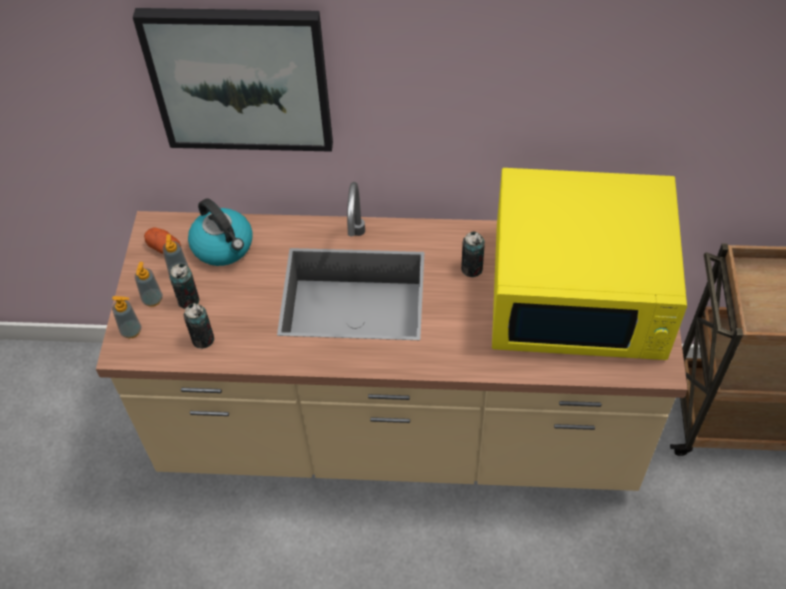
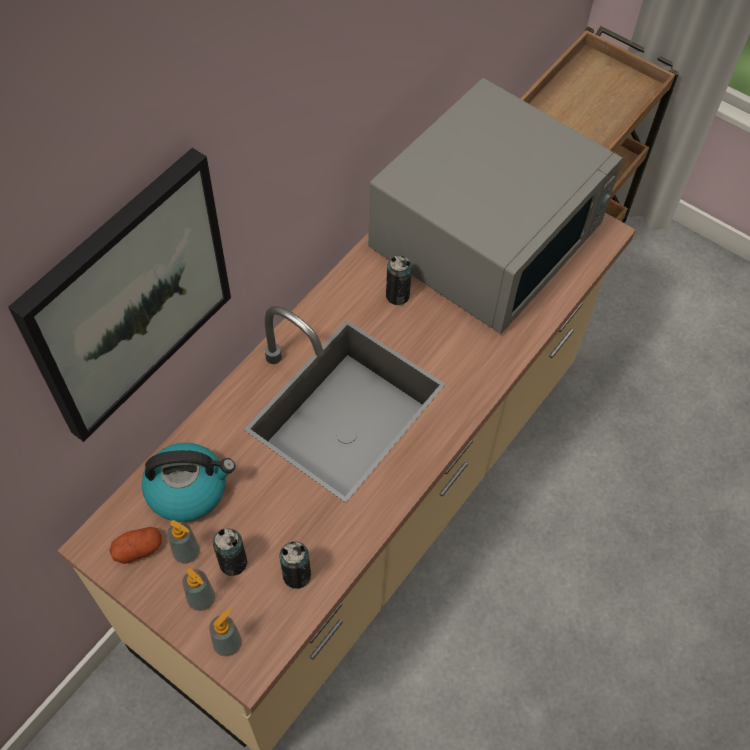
camera: 60 degrees left, 5 degrees up
yellow microwave [492,168,687,360] -> grey microwave [368,78,623,334]

